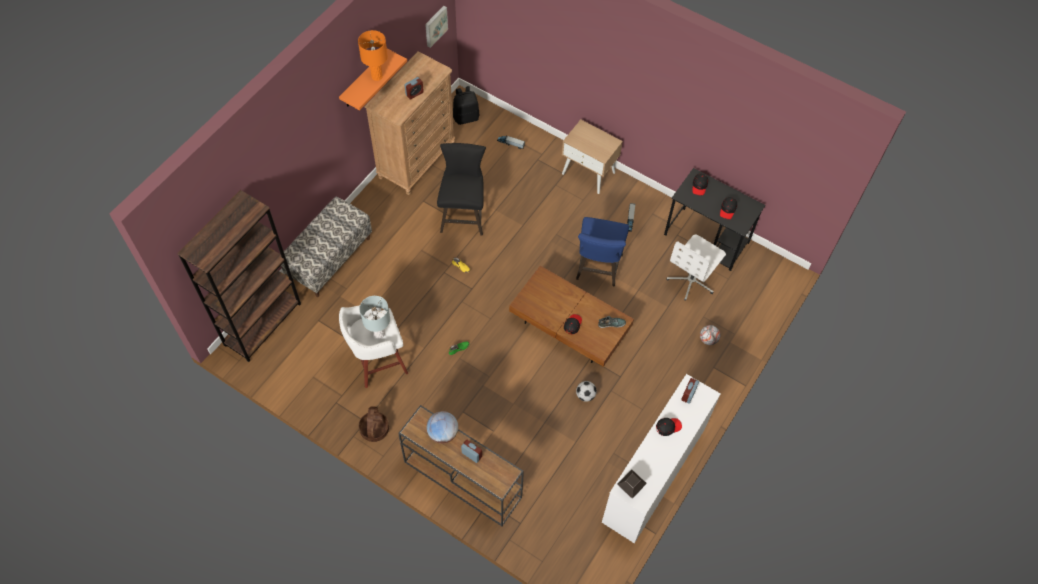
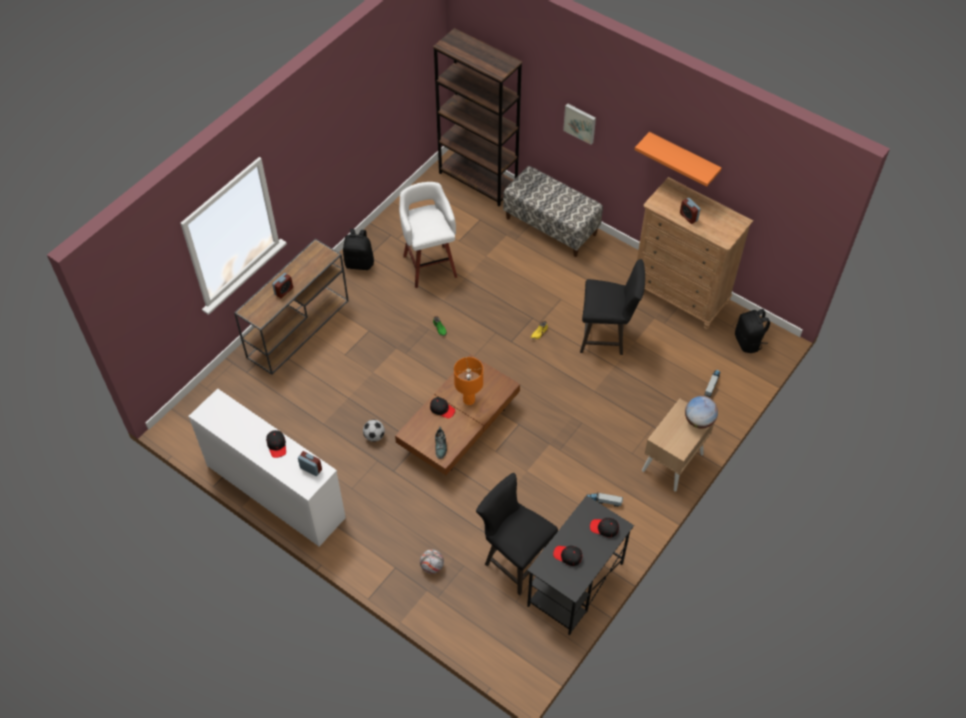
camera: 95 degrees right, 5 degrees down
orange table lamp [358,30,388,81] -> orange table lamp moved to [454,357,483,405]
grey table lamp [359,296,390,339] -> none
basket [359,407,389,442] -> black backpack [343,229,374,270]
picture [425,6,448,48] -> picture moved to [563,103,596,145]
globe [426,411,458,443] -> globe moved to [685,396,718,428]
blue stool [576,217,629,287] -> none
toy house [617,469,647,499] -> none
white office chair [666,235,726,301] -> black stool [476,473,558,595]

